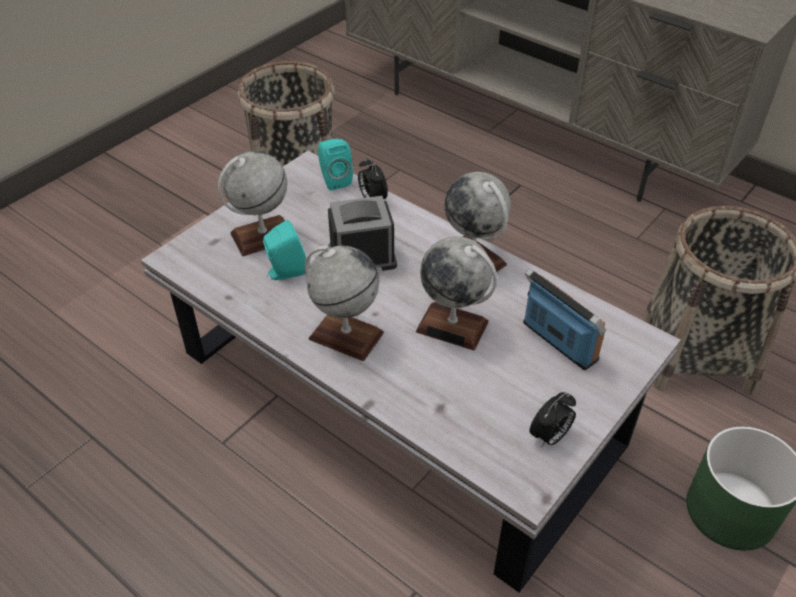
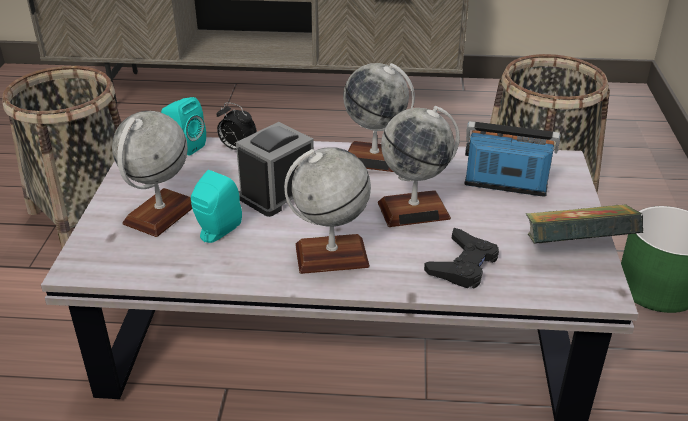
camera: 35 degrees left, 10 degrees down
alarm clock [530,392,576,447] -> book [526,204,643,244]
none -> black game controller [424,228,499,288]

